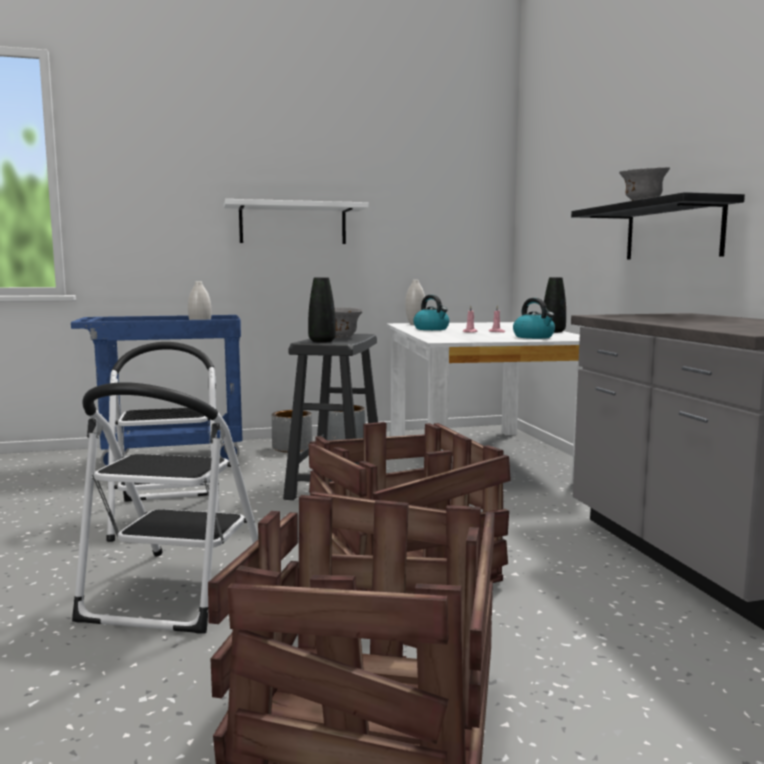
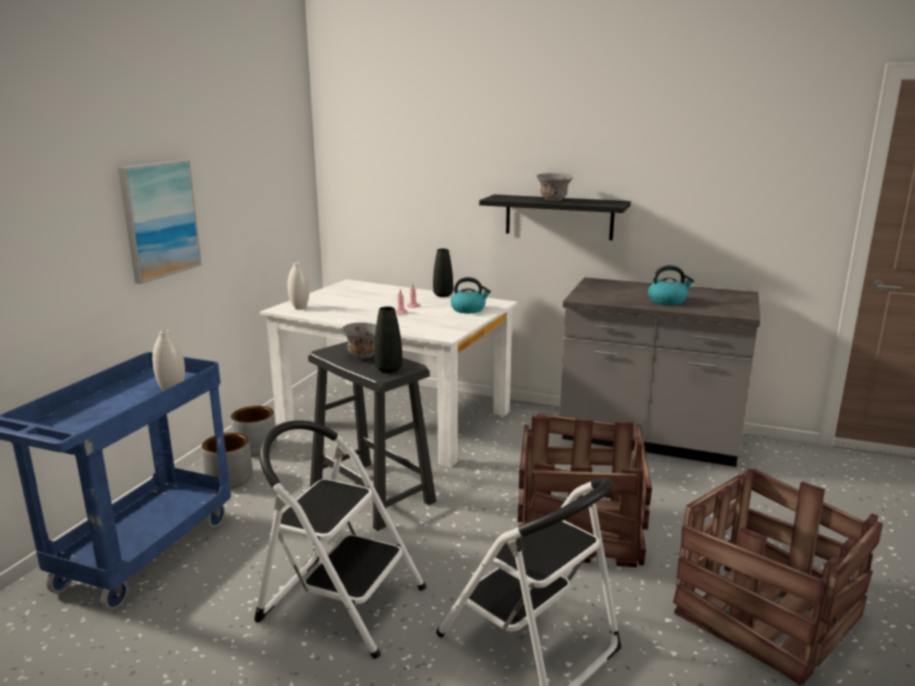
camera: 55 degrees left, 10 degrees up
white shelf [224,199,369,244] -> picture [118,160,202,284]
kettle [413,295,449,330] -> kettle moved to [648,265,694,305]

